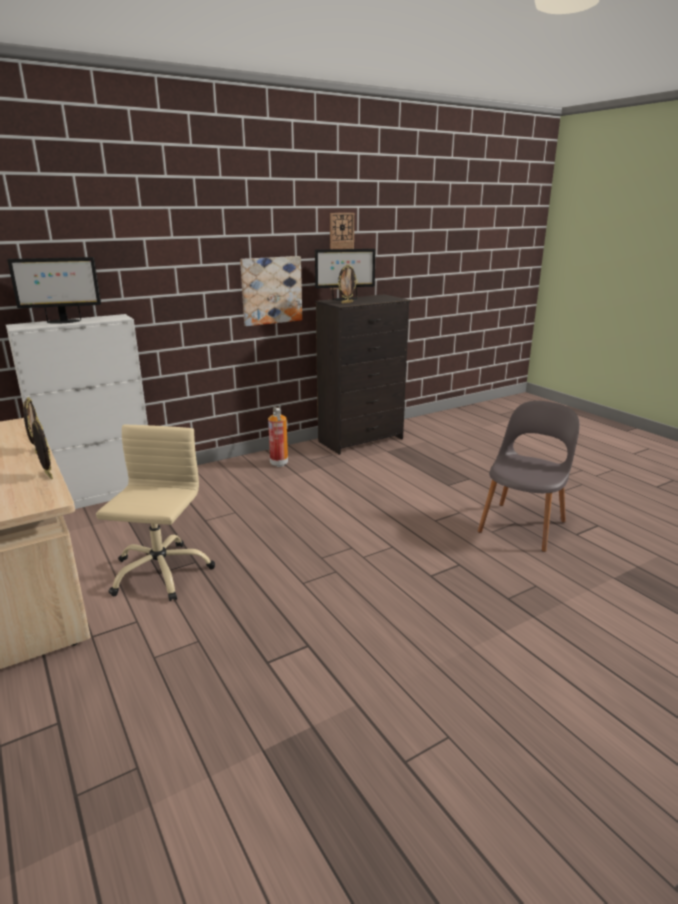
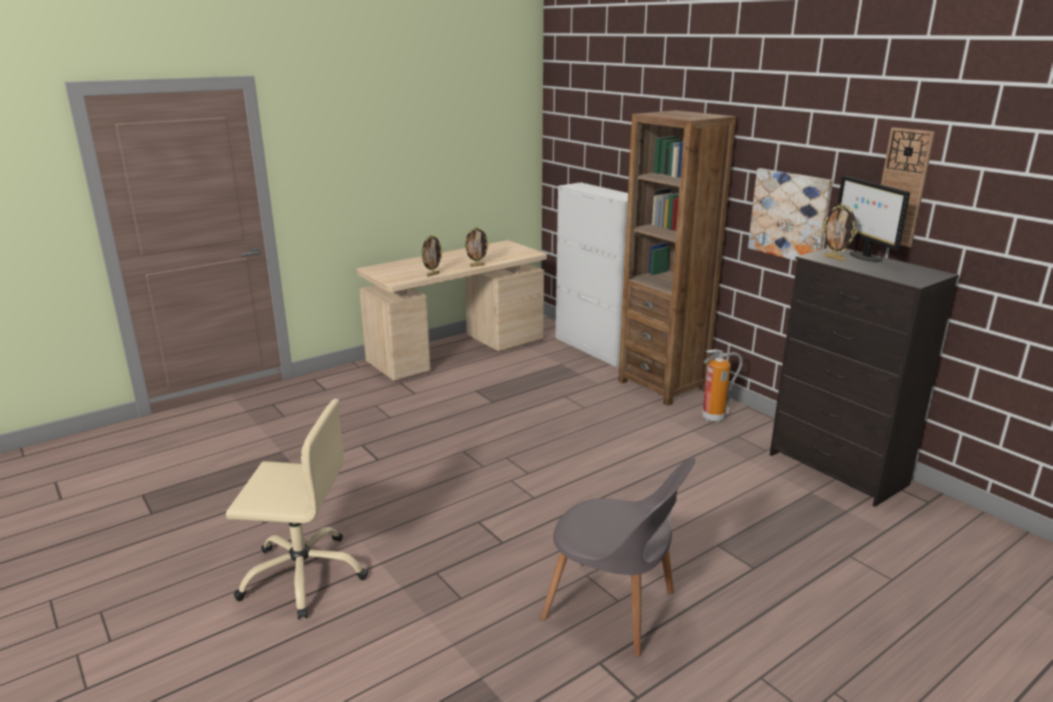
camera: 85 degrees right, 0 degrees up
monitor [8,257,101,324] -> none
beige office chair [96,425,215,601] -> beige office chair moved to [226,399,368,620]
none -> brown bookcase [618,110,736,406]

